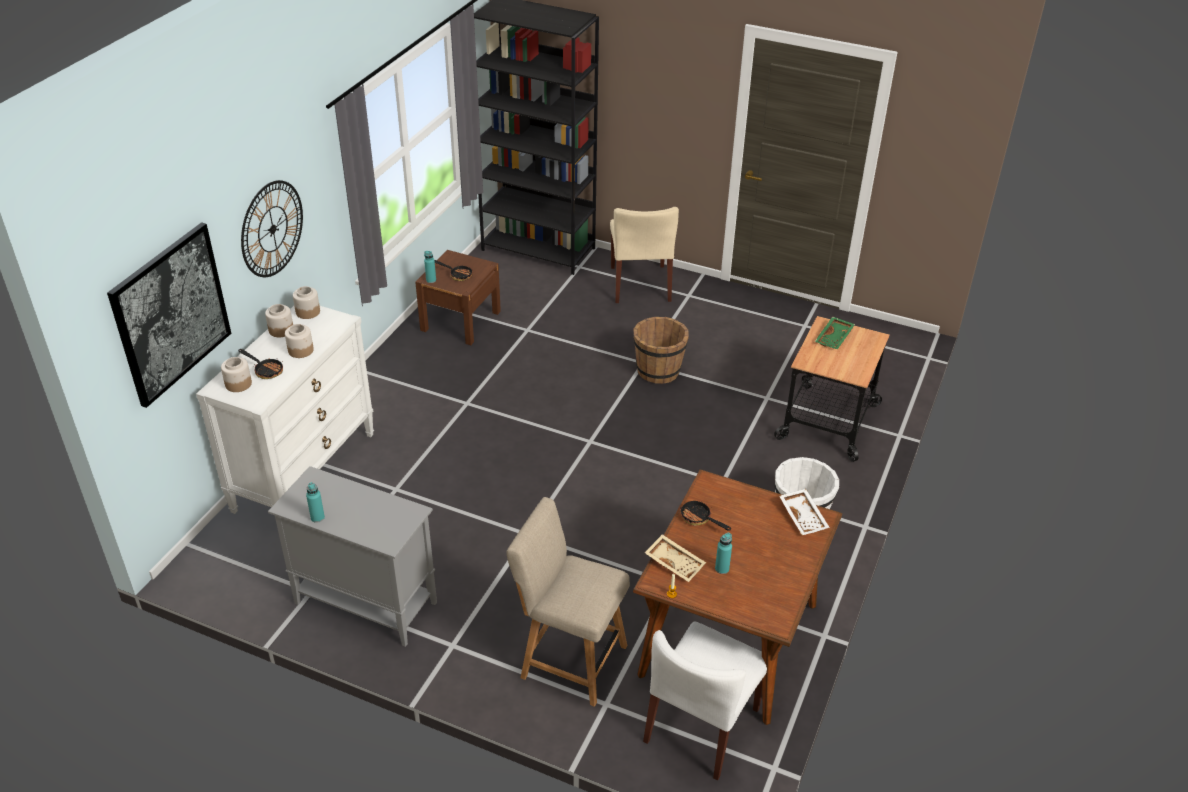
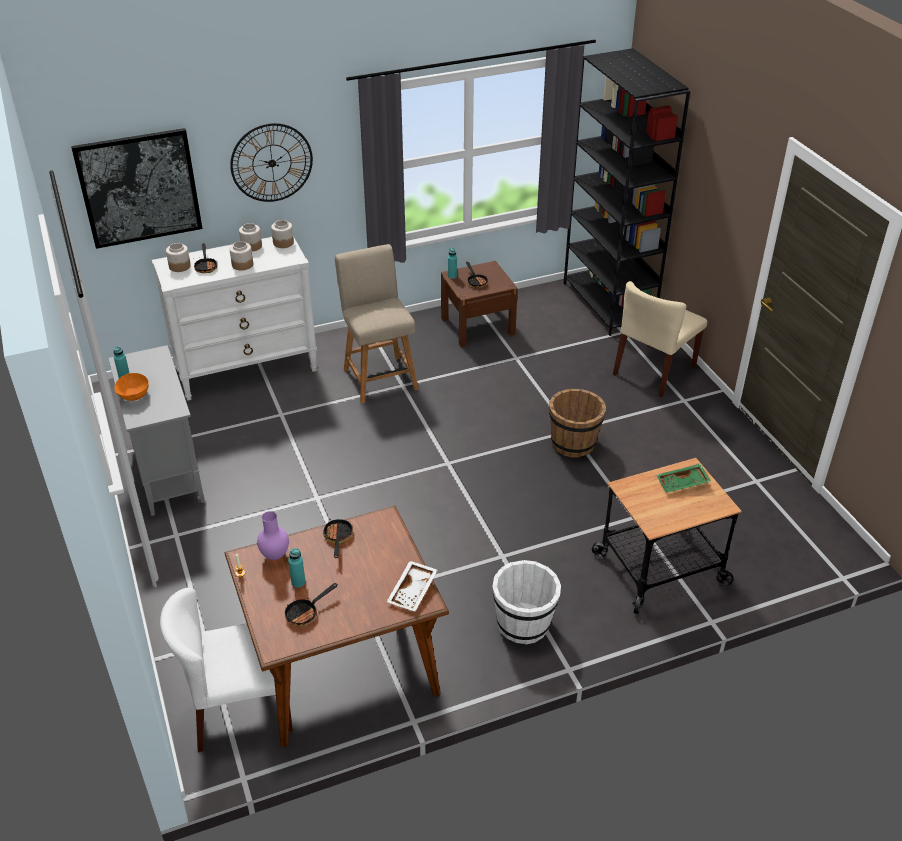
camera: 45 degrees right, 0 degrees up
beige chair [507,497,630,707] -> beige chair moved to [335,244,418,403]
beige tray [645,534,706,582] -> purple vase [257,511,289,560]
none -> orange bowl [114,373,149,401]
none -> frying pan [285,583,338,626]

